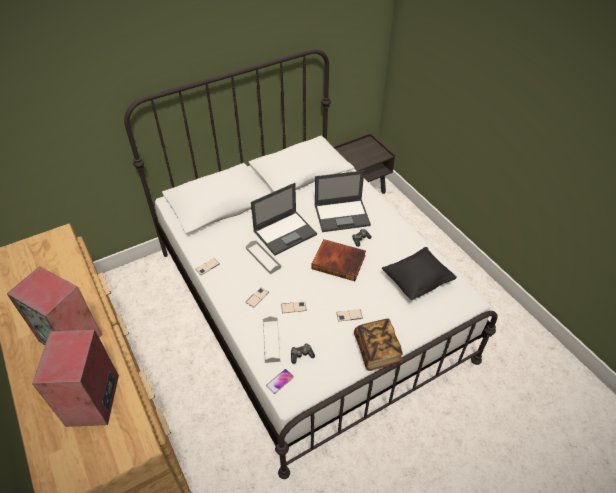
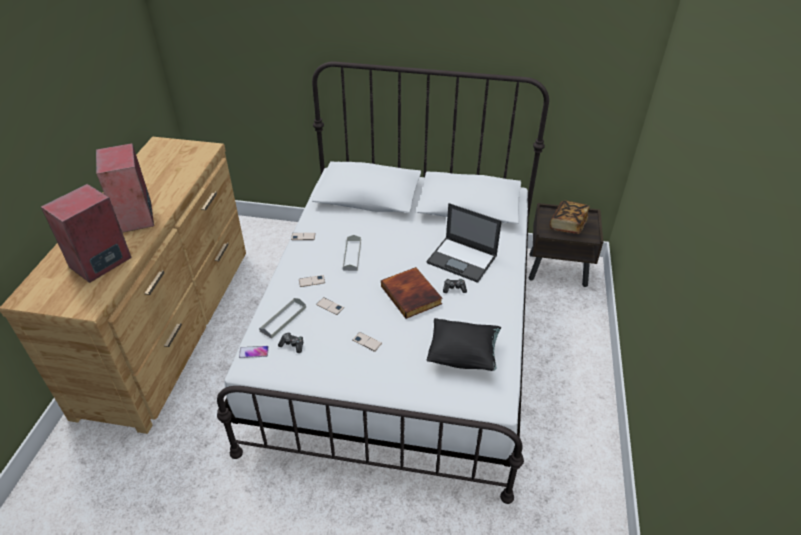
camera: 40 degrees right, 5 degrees down
laptop [251,183,317,256] -> none
book [354,318,403,371] -> book moved to [550,200,590,234]

